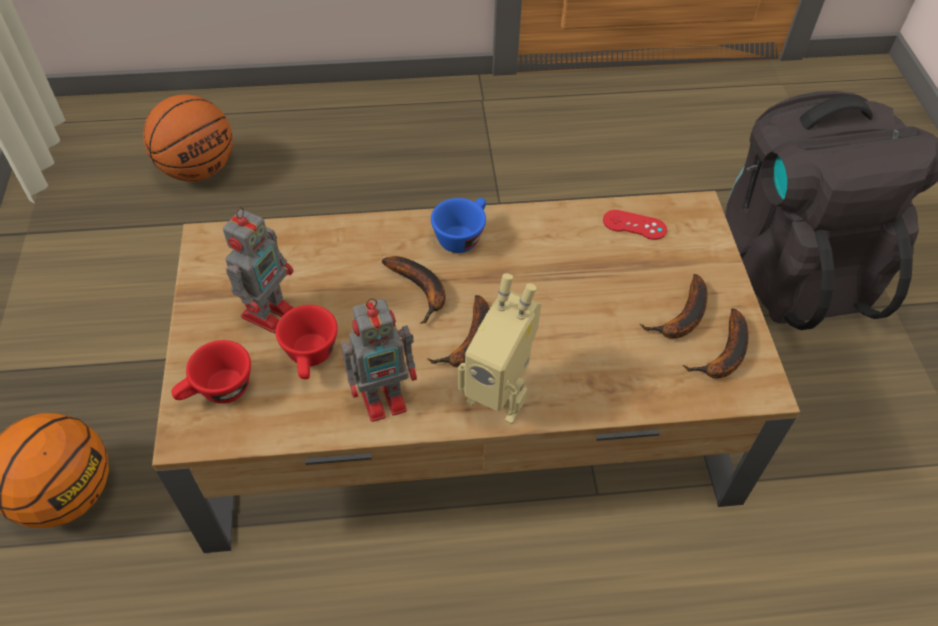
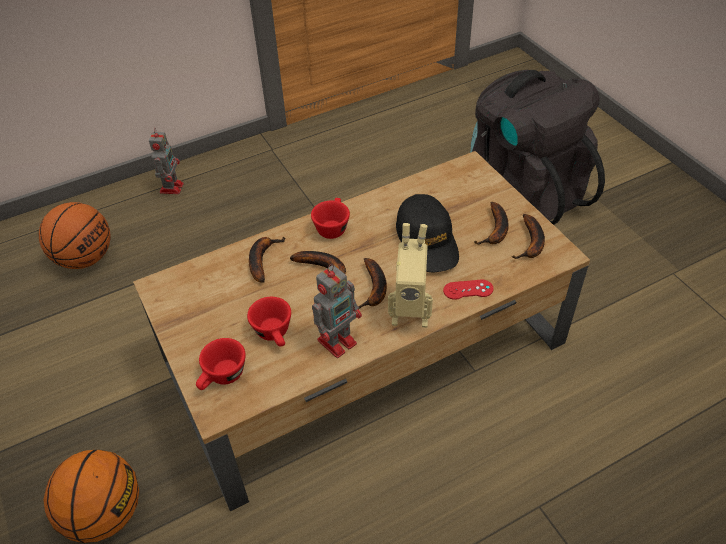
camera: 20 degrees left, 5 degrees down
toy robot [223,207,294,333] -> toy robot moved to [149,128,184,194]
blue cup [431,198,486,253] -> red cup [311,198,350,239]
red game controller [603,210,667,240] -> red game controller moved to [443,280,493,300]
none -> banana [249,237,286,283]
none -> black cap [396,194,459,272]

